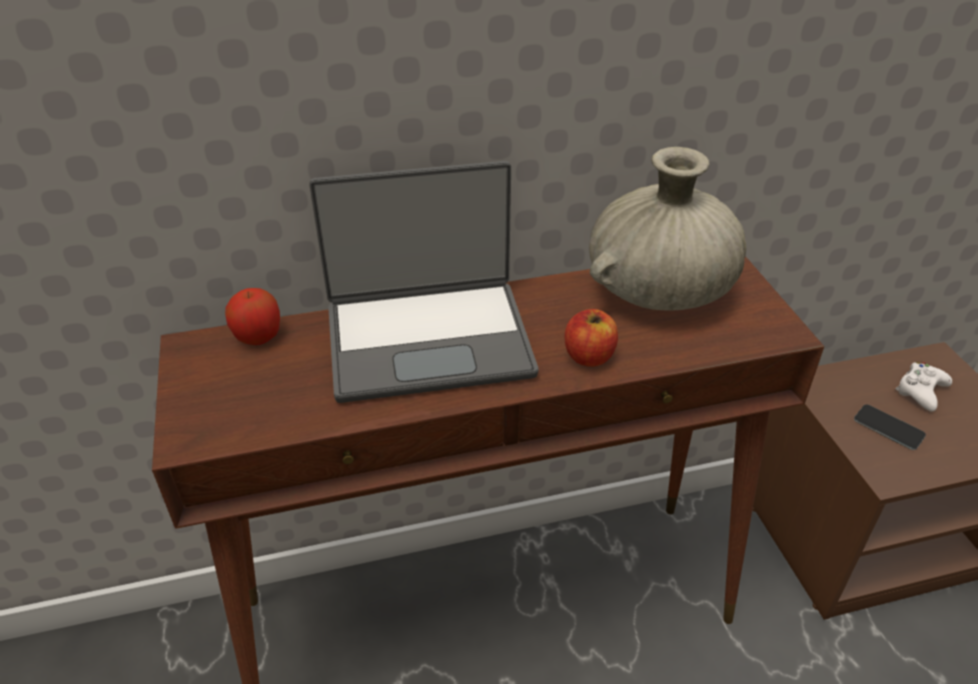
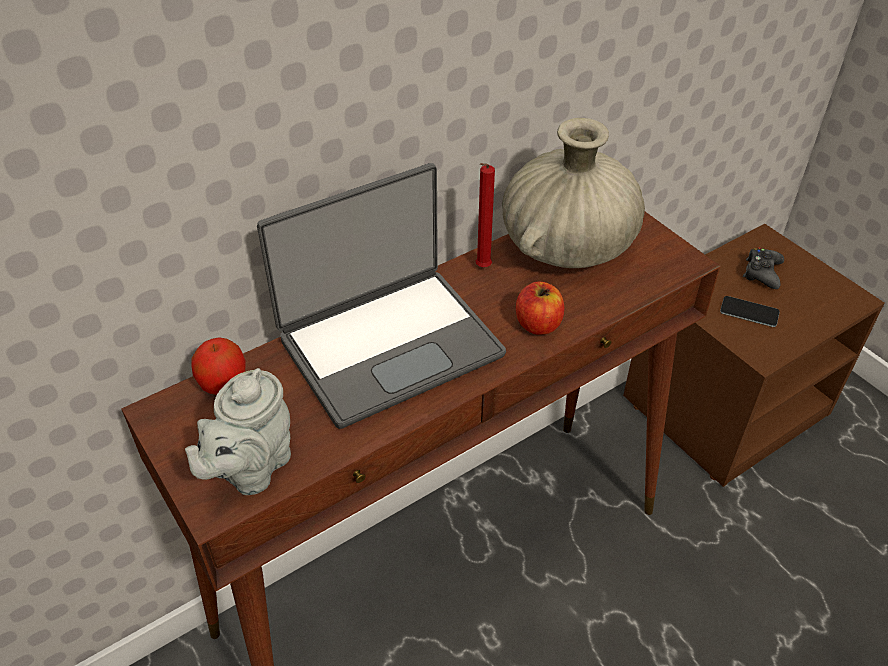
camera: 20 degrees left, 5 degrees up
white game controller [895,362,952,412] -> black game controller [743,247,784,289]
none -> grey teapot [185,368,291,495]
none -> red candle [476,163,495,267]

